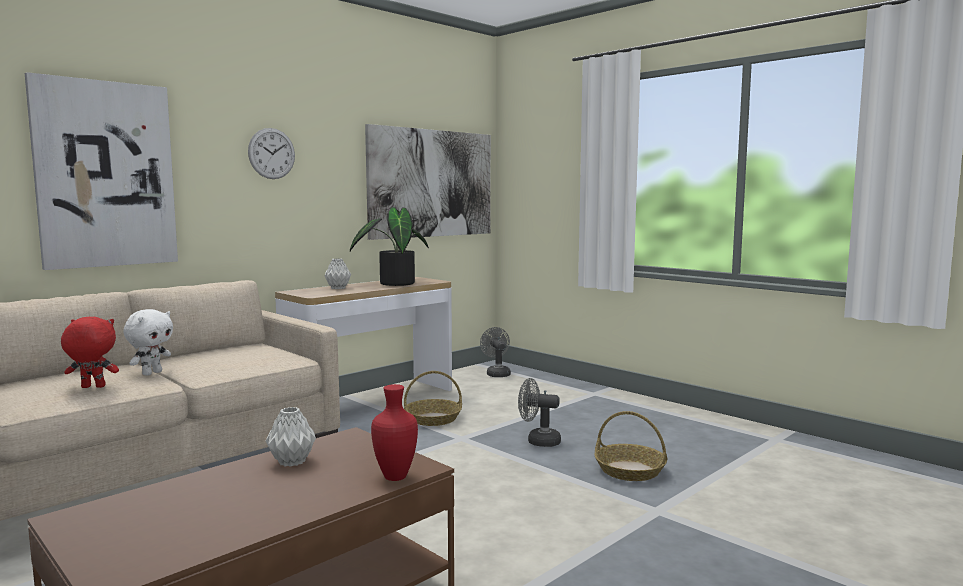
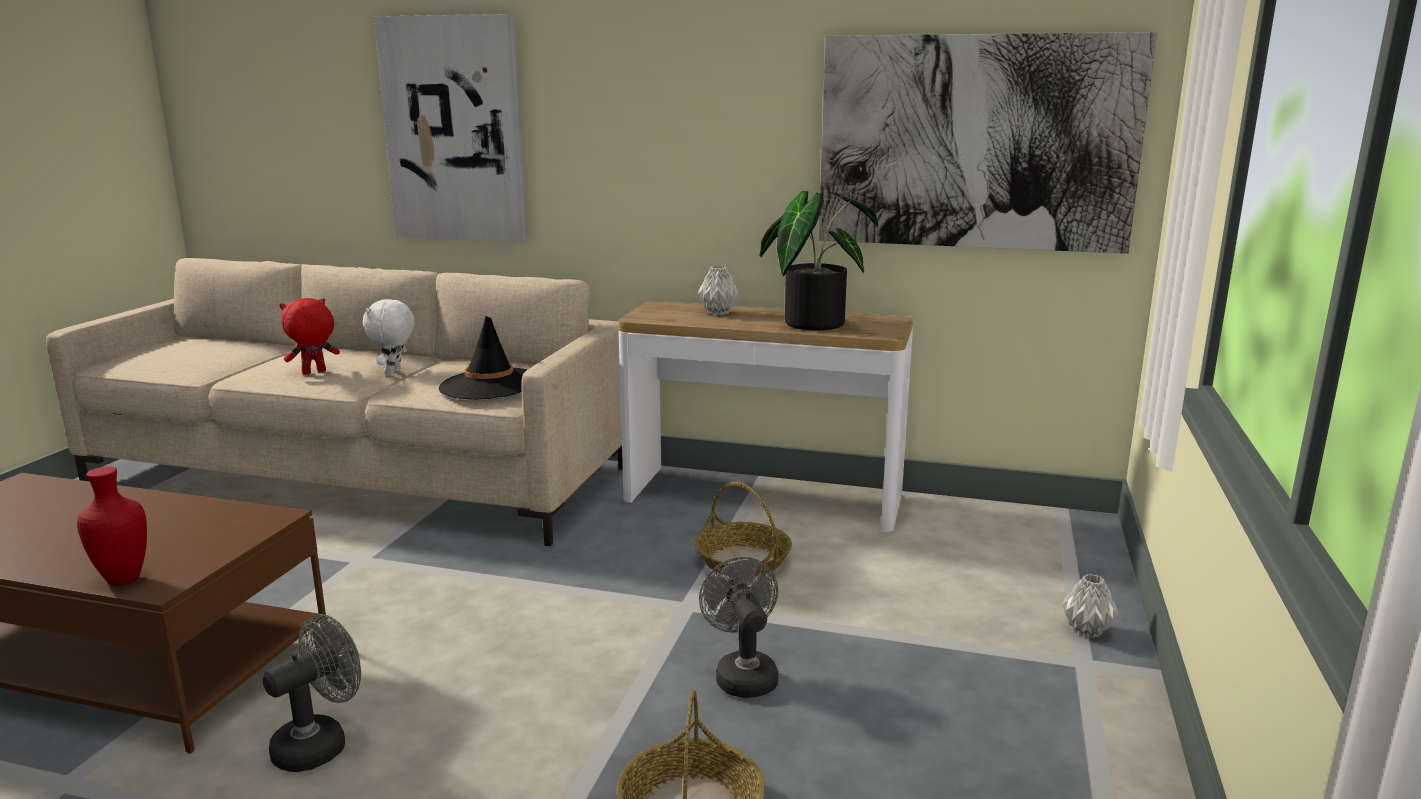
camera: 60 degrees right, 10 degrees up
red plush toy [61,317,119,388] -> red plush toy turned 90 degrees counterclockwise [279,298,340,375]
white plush toy [123,309,173,376] -> white plush toy turned 105 degrees clockwise [363,299,415,376]
wall clock [248,128,295,179] -> none
grey vase [266,407,316,467] -> grey vase moved to [1062,574,1118,638]
grey fan [480,327,511,377] -> grey fan moved to [263,614,361,772]
none -> black hat [439,316,528,400]

